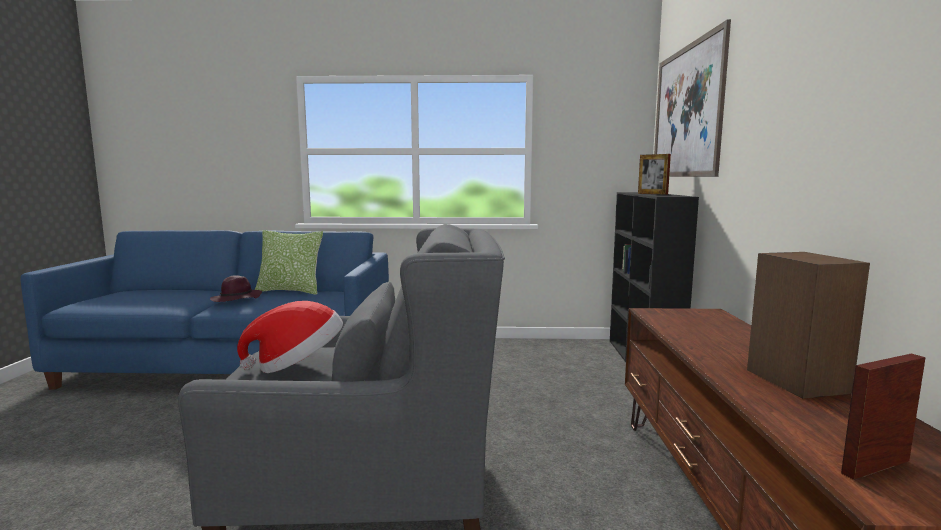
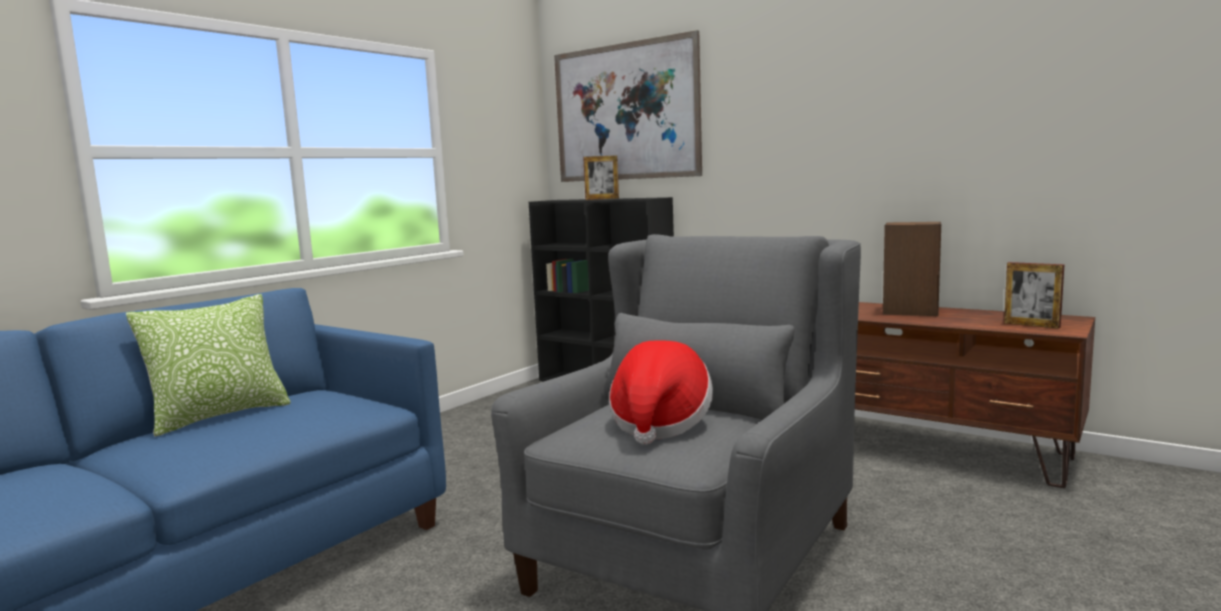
camera: 55 degrees left, 0 degrees up
purple hat [210,275,262,302] -> none
picture frame [841,354,926,480] -> picture frame turned 60 degrees counterclockwise [1004,262,1065,329]

